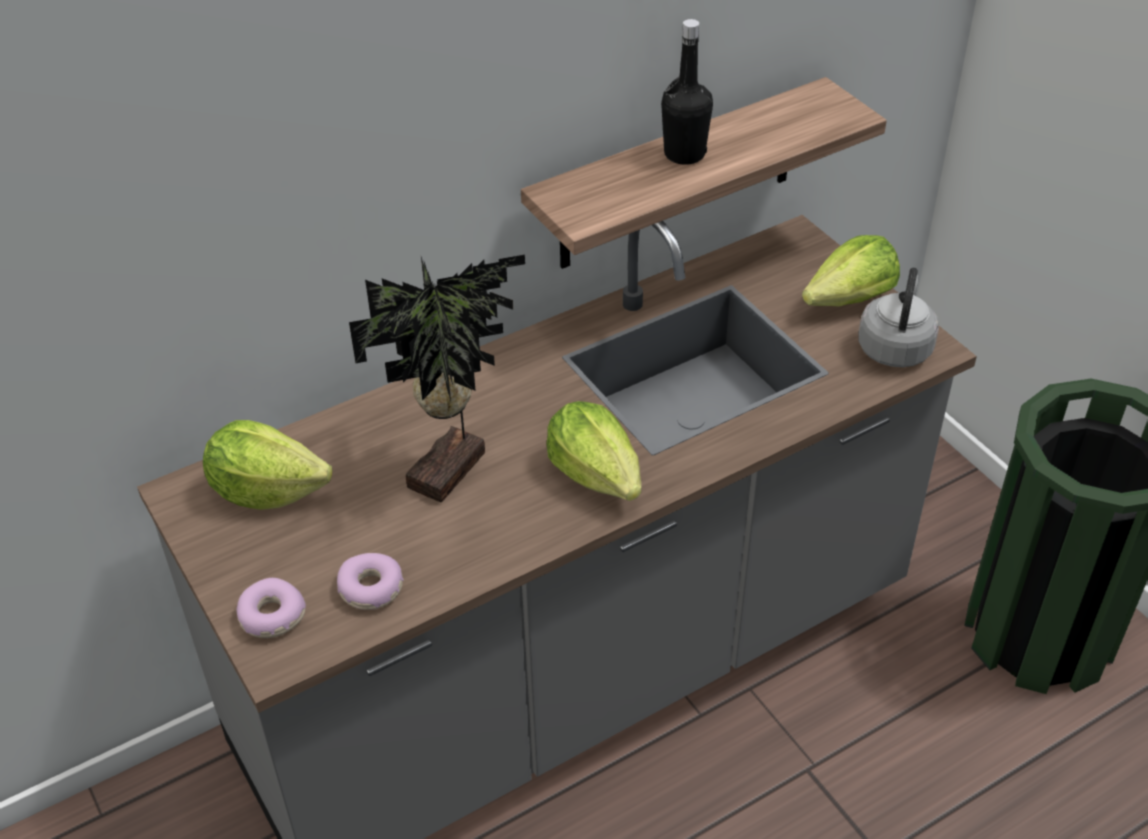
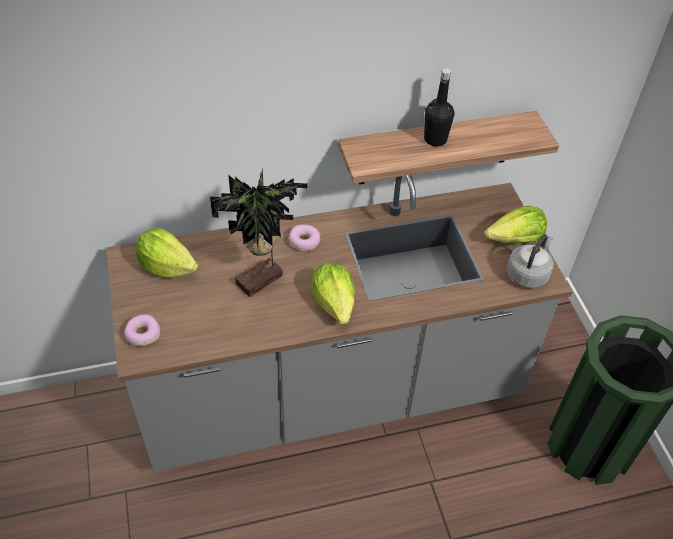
camera: 15 degrees right, 5 degrees up
donut [337,553,404,610] -> donut moved to [289,225,320,251]

